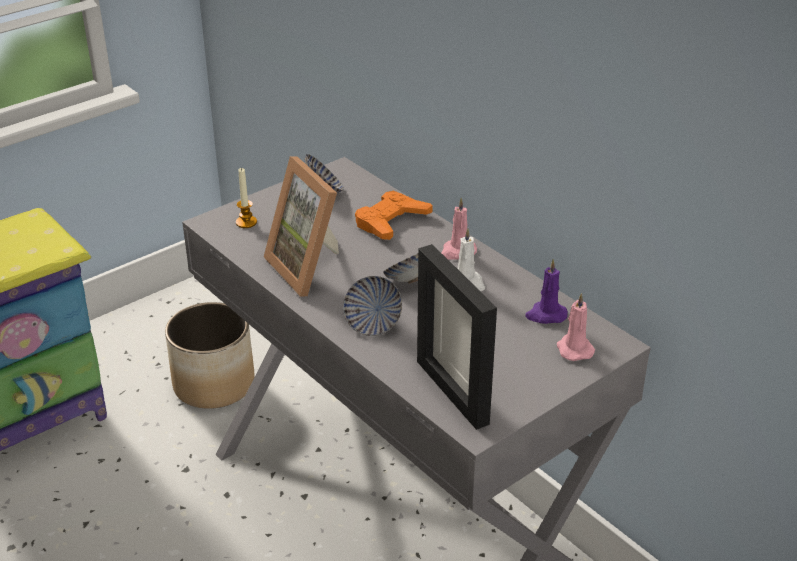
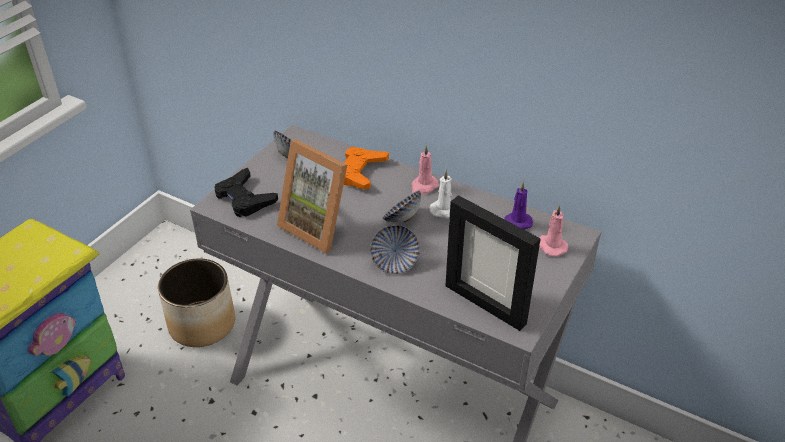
camera: 20 degrees left, 5 degrees up
candle [236,167,257,228] -> black game controller [214,168,278,217]

